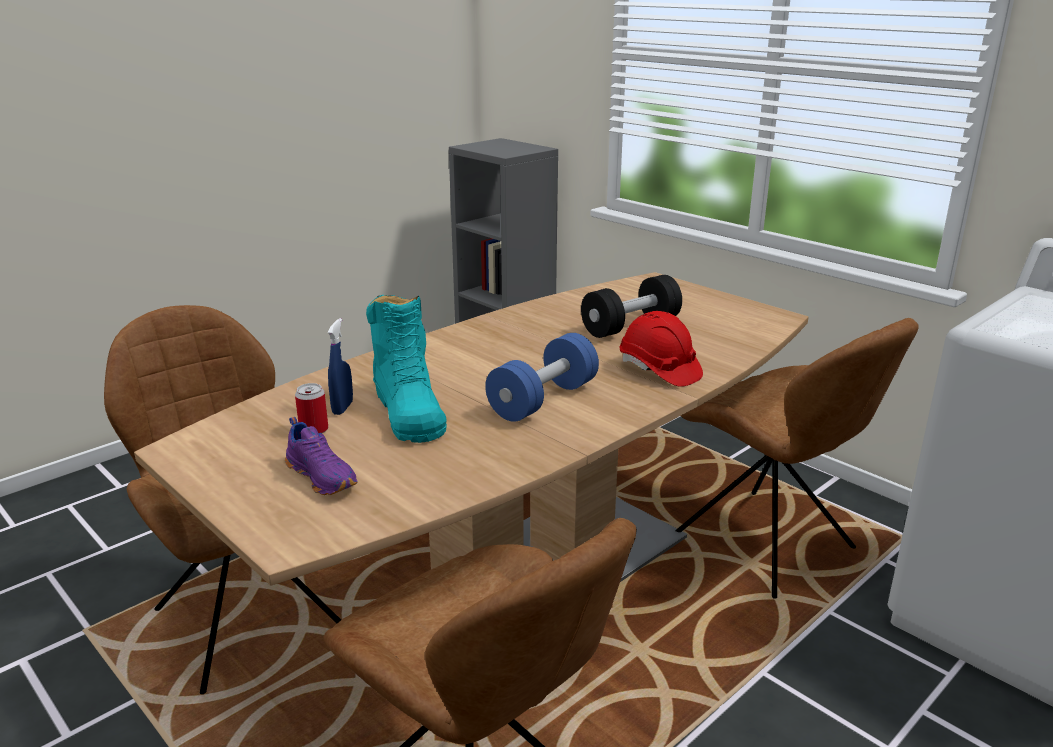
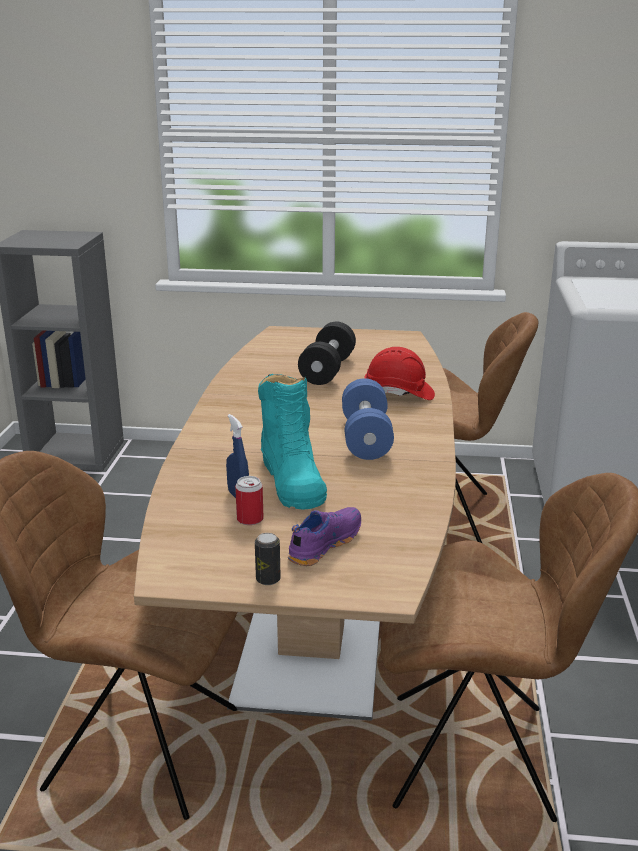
camera: 40 degrees left, 0 degrees up
purple shoe [285,417,358,495] -> purple shoe turned 60 degrees counterclockwise [288,507,361,566]
turquoise boot [366,295,447,443] -> turquoise boot turned 45 degrees clockwise [258,374,327,510]
none -> can [255,533,281,585]

